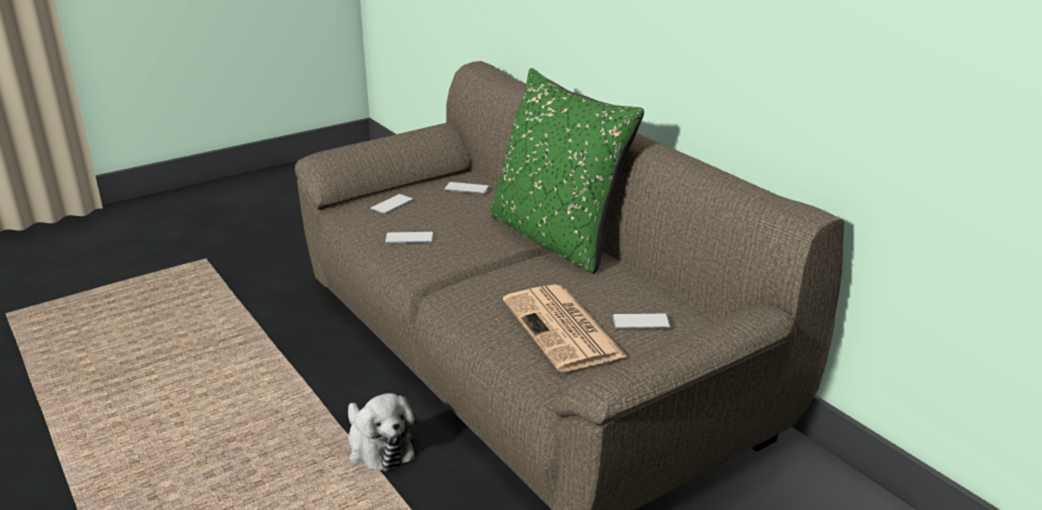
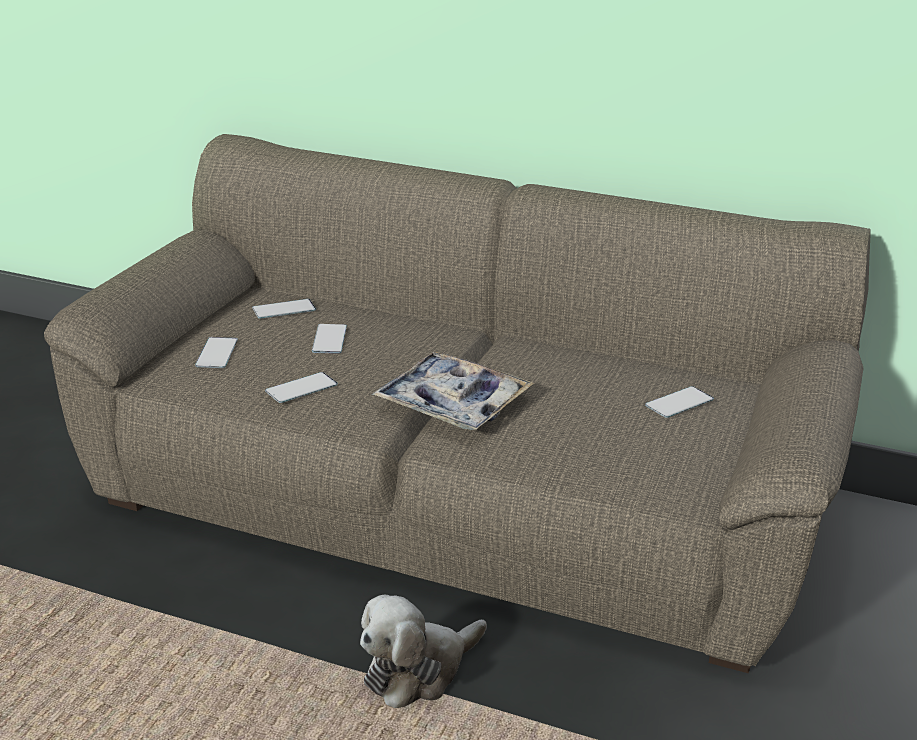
camera: 35 degrees left, 0 degrees up
plush toy [348,393,417,472] -> plush toy turned 120 degrees clockwise [360,595,487,708]
green pillow [490,68,644,274] -> none
newspaper [503,285,628,372] -> none
none -> phone [312,324,347,354]
none -> tray [372,352,534,430]

